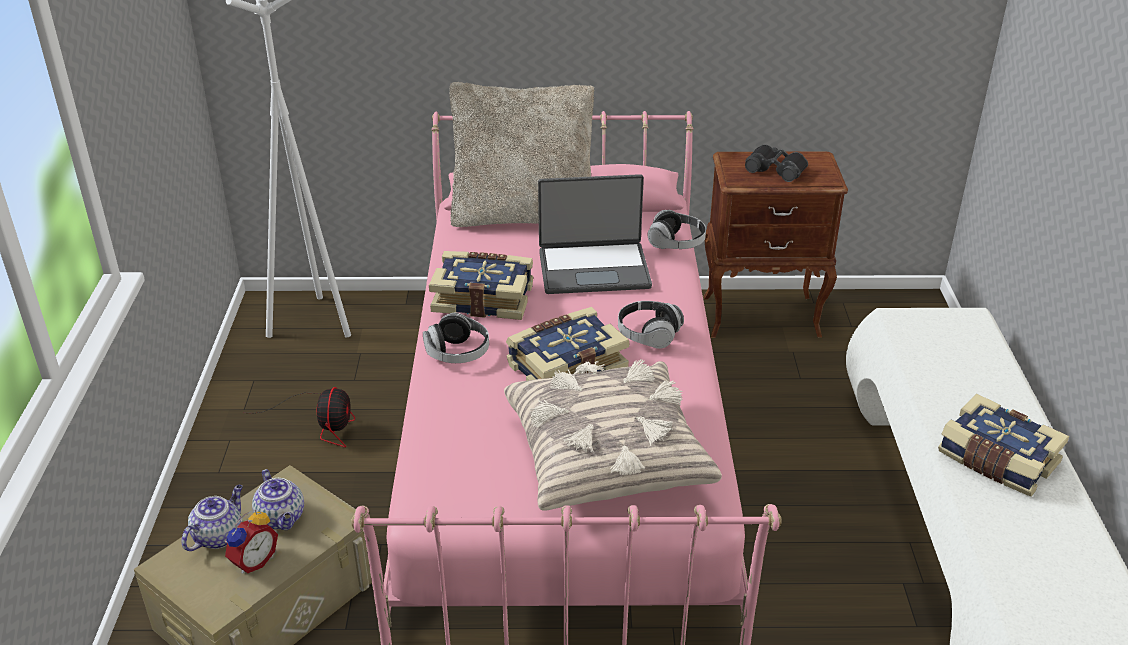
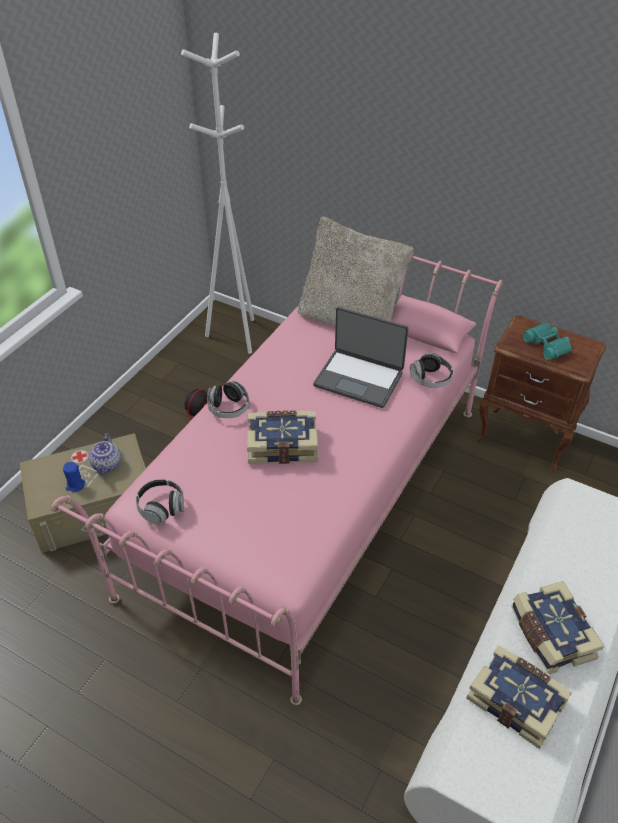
camera: 30 degrees right, 10 degrees up
teapot [182,485,243,551] -> none
alarm clock [225,509,278,574] -> blue candle [63,462,85,492]
book [429,251,533,320] -> book moved to [466,645,571,749]
beige pillow [504,359,722,511] -> none
headphones [618,301,684,349] -> headphones moved to [136,479,184,525]
black binoculars [745,144,808,182] -> turquoise binoculars [523,323,571,360]

